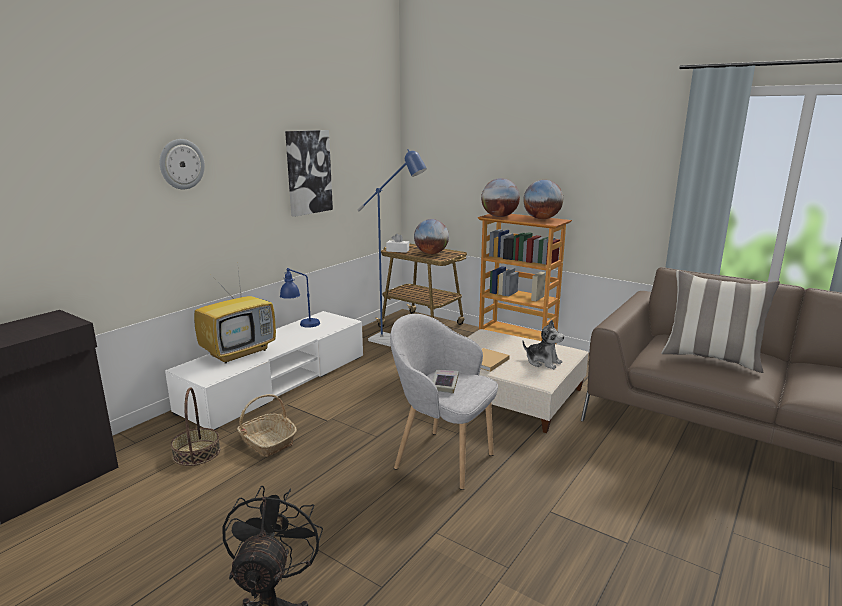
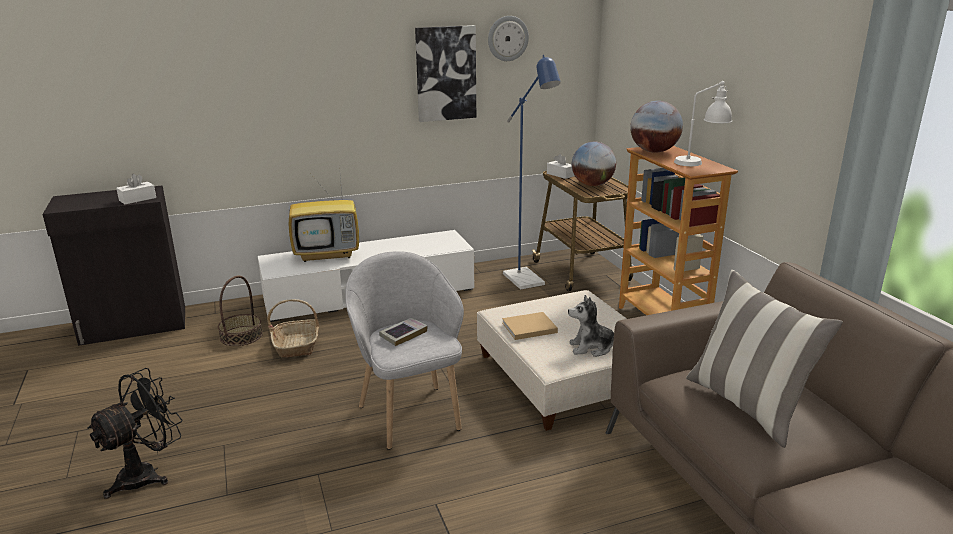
camera: 35 degrees right, 5 degrees up
wall clock [159,139,205,189] -> wall clock moved to [488,16,529,61]
blue table lamp [280,268,320,328] -> none
plush toy [522,320,564,369] -> plush toy turned 105 degrees clockwise [568,295,614,357]
globe [523,180,563,219] -> white table lamp [674,81,732,166]
none -> white tissue box [116,174,156,204]

